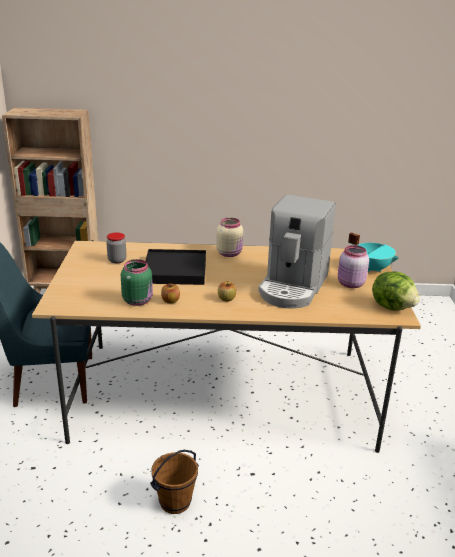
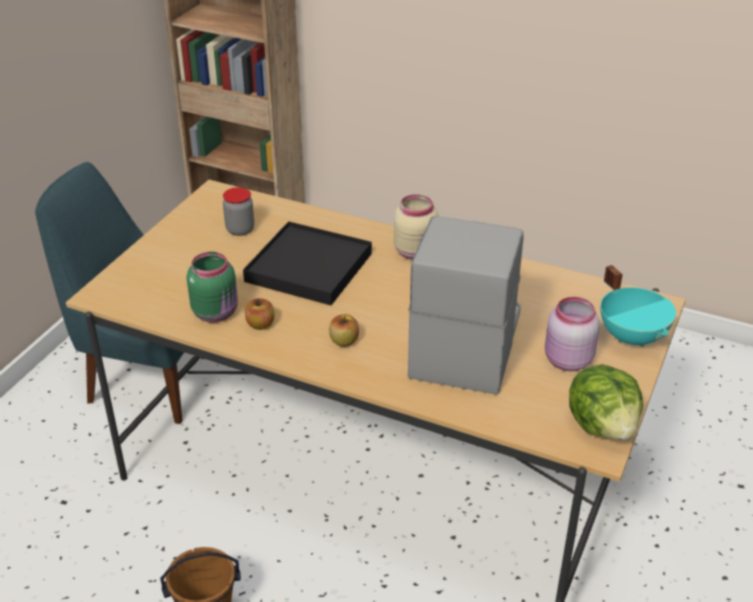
camera: 25 degrees right, 10 degrees up
coffee machine [259,195,336,309] -> coffee machine turned 150 degrees clockwise [408,217,524,395]

